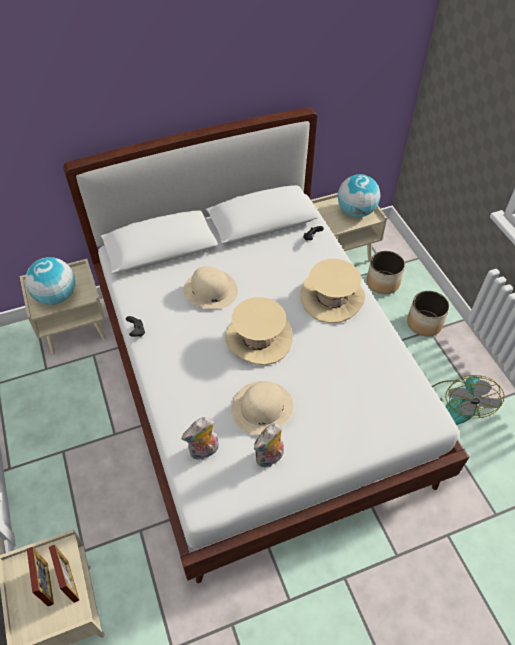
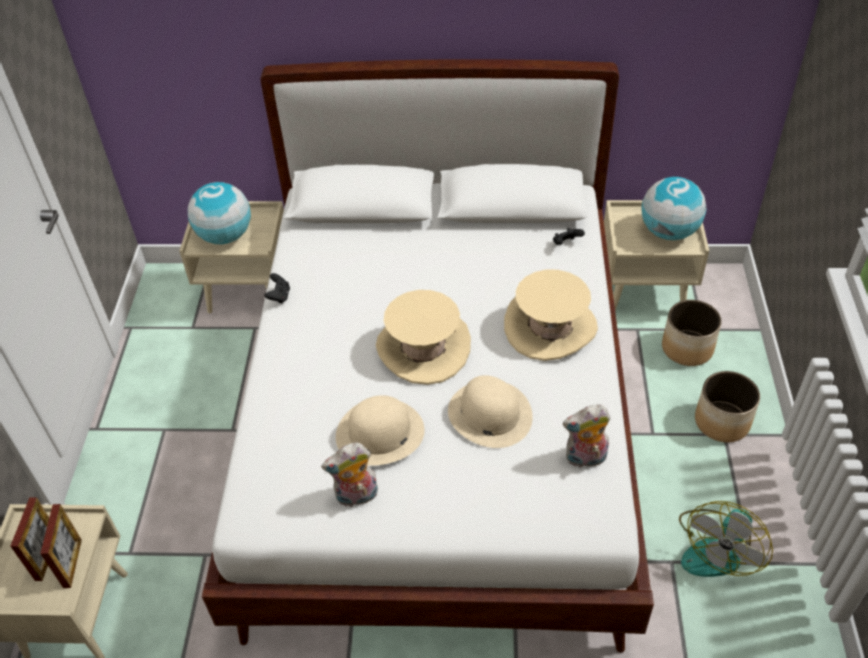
camera: 25 degrees right, 5 degrees down
plush toy [181,417,219,460] -> plush toy moved to [563,404,611,468]
beige hat [183,266,238,309] -> beige hat moved to [448,375,533,448]

